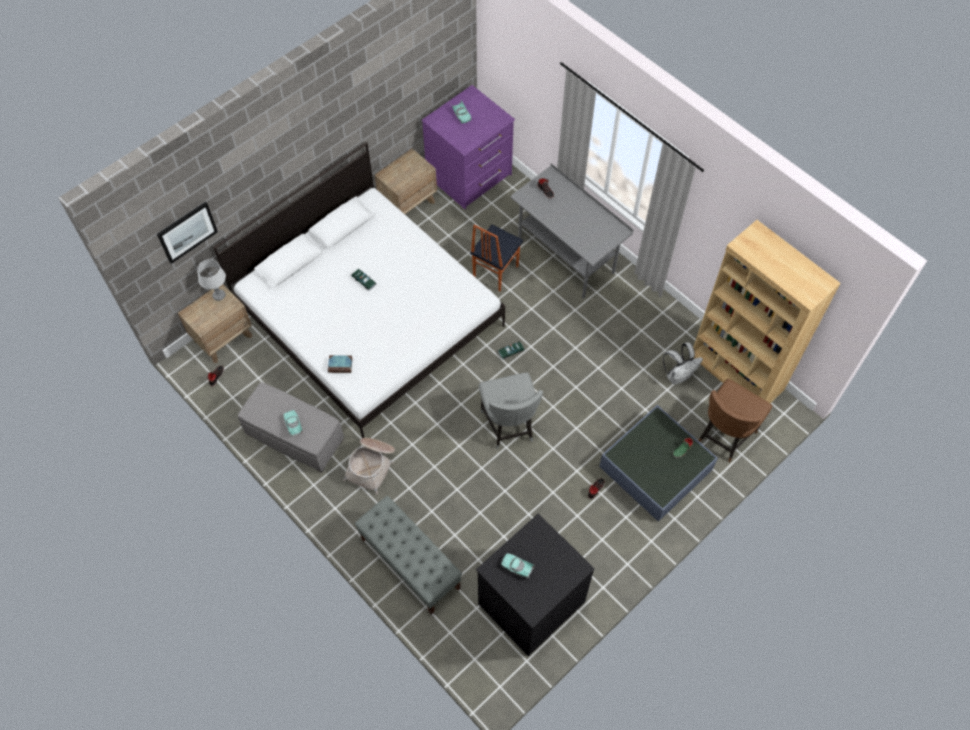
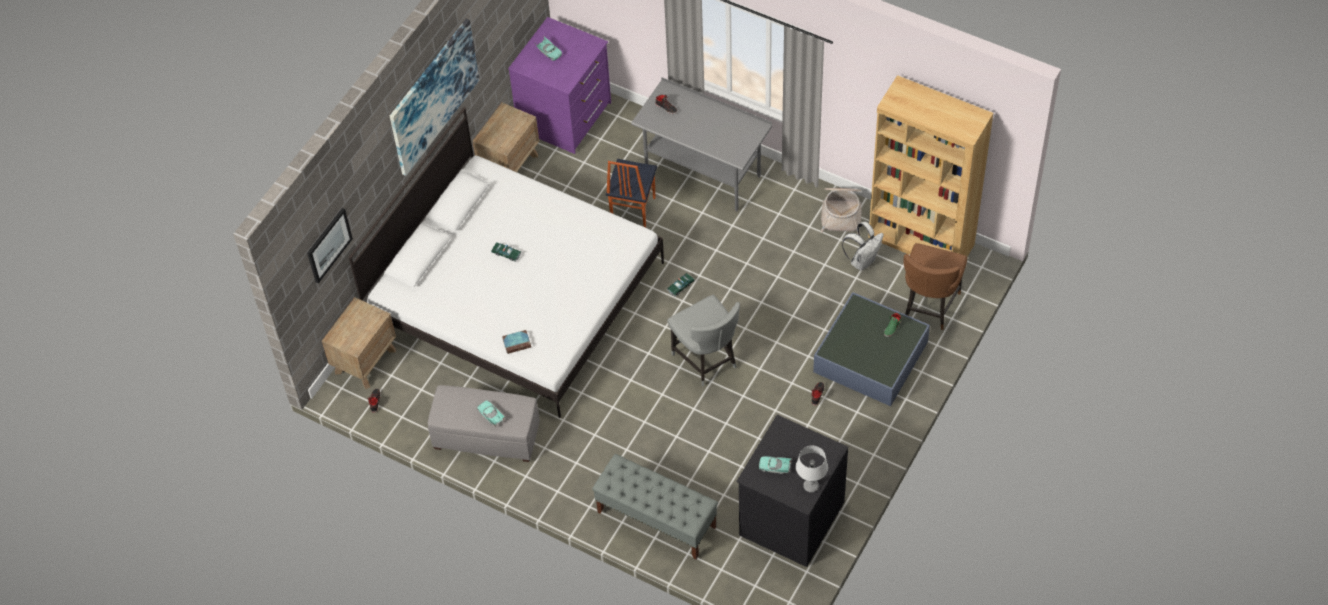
camera: 15 degrees left, 5 degrees down
grey table lamp [197,259,226,301] -> grey table lamp moved to [796,446,828,492]
basket [343,438,395,494] -> basket moved to [821,188,861,234]
none -> picture [390,19,479,176]

